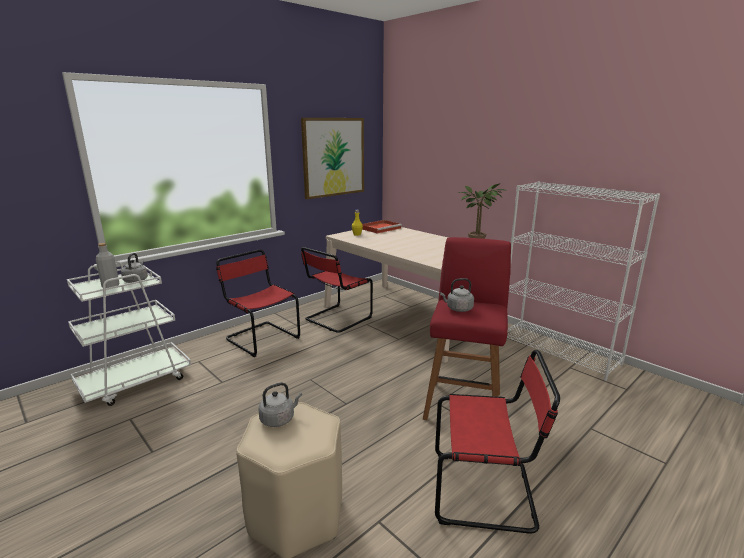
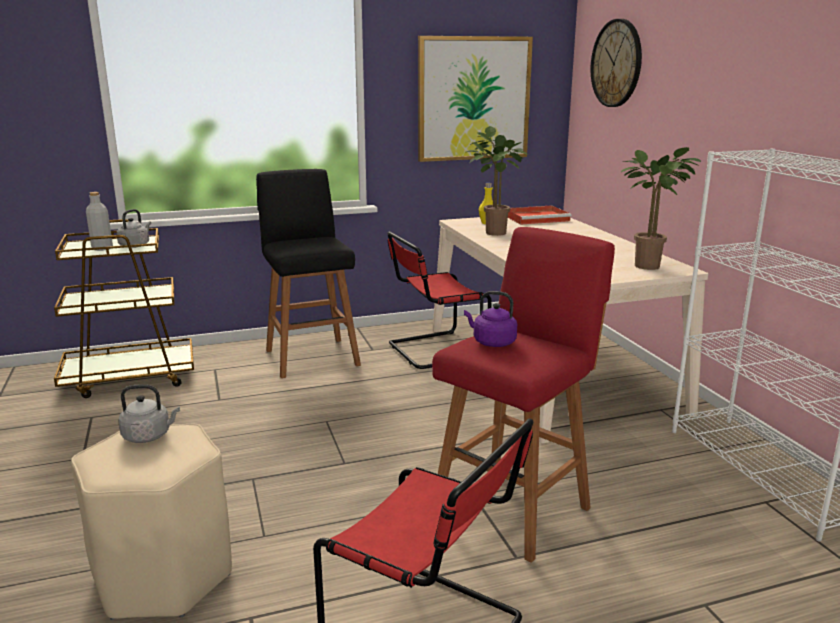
camera: 25 degrees right, 0 degrees up
white cart [67,261,191,406] -> brown cart [54,219,194,398]
red chair [216,250,300,357] -> black stool [256,169,361,378]
grey kettle [440,278,474,312] -> purple kettle [464,291,517,347]
none -> potted plant [466,126,528,236]
none -> wall clock [591,19,642,107]

